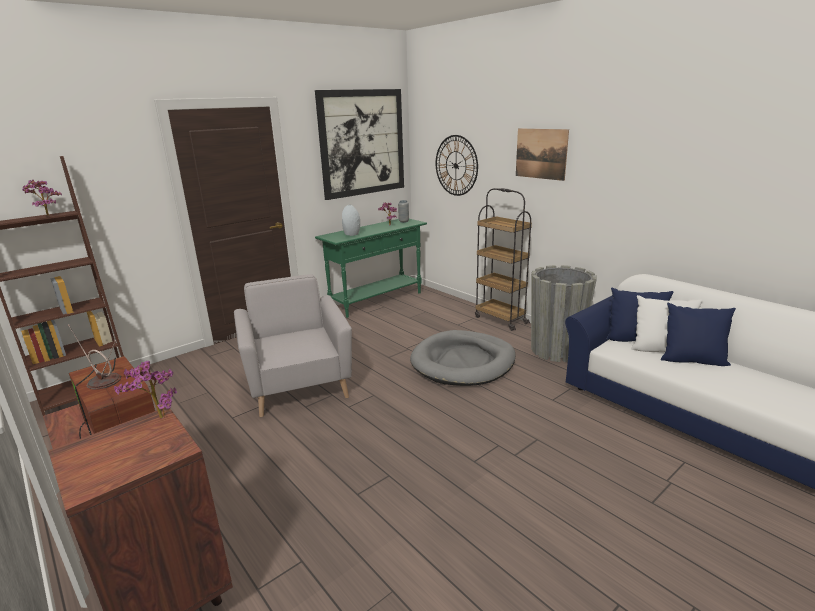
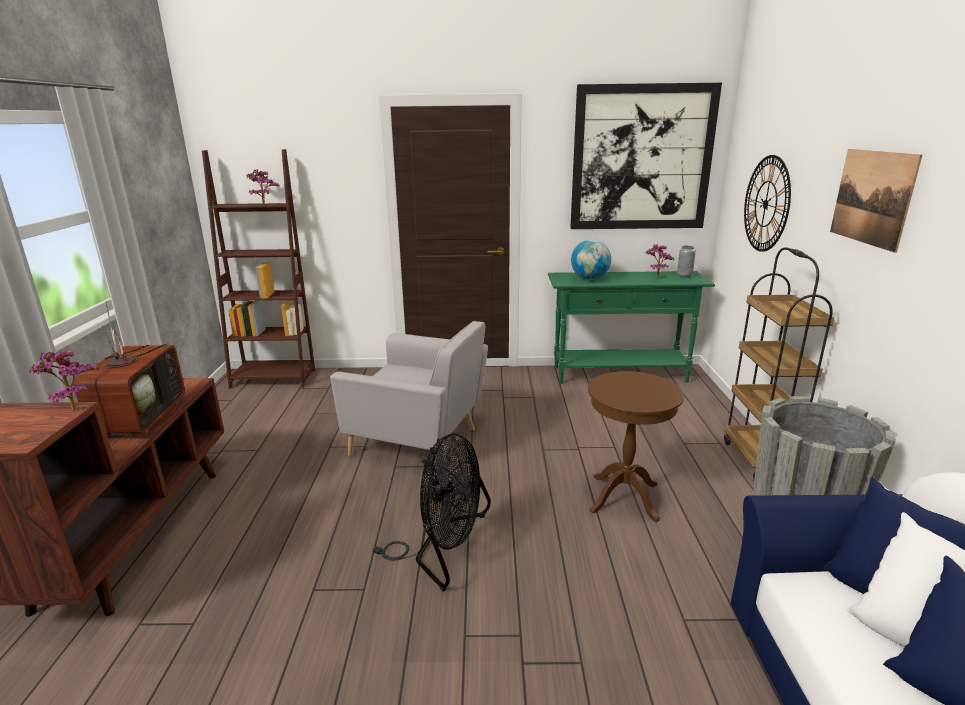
camera: 40 degrees right, 0 degrees up
grey armchair [234,274,352,417] -> grey armchair turned 90 degrees clockwise [330,321,488,465]
grey vase [342,205,360,236] -> globe [571,239,611,280]
grey dog bed [410,330,516,386] -> brown side table [588,371,684,522]
none -> black fan [372,433,491,592]

